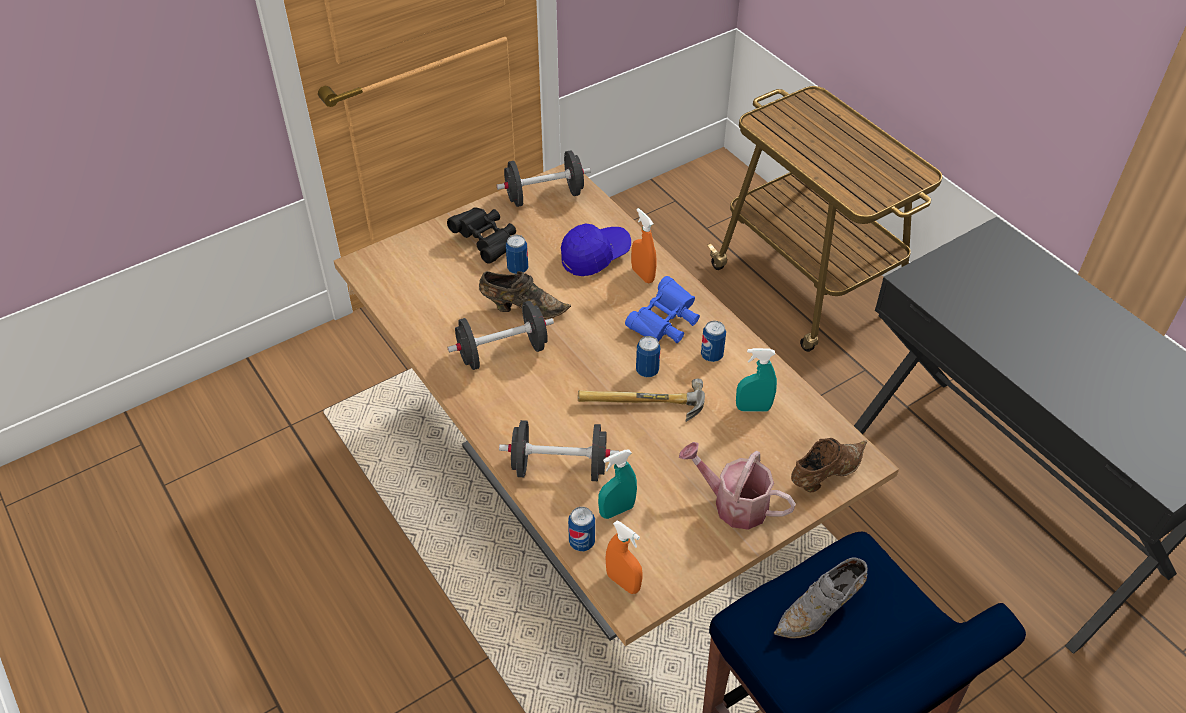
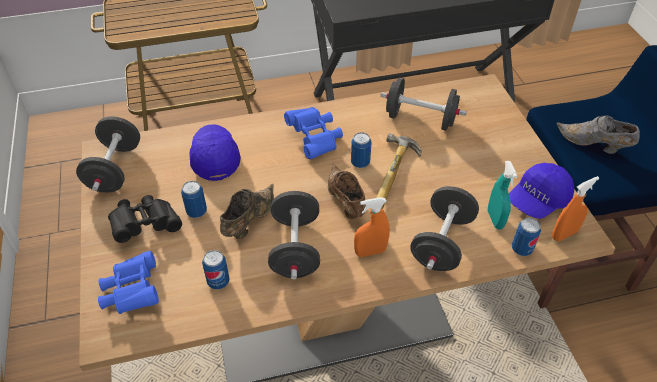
camera: 70 degrees left, 0 degrees up
orange spray bottle [631,208,656,283] -> orange spray bottle moved to [354,197,390,257]
watering can [679,442,796,530] -> none
can [701,321,726,362] -> can moved to [202,250,230,289]
turquoise spray bottle [736,348,777,411] -> black dumbbell [380,77,467,131]
grey shoe [774,557,868,638] -> grey shoe turned 135 degrees clockwise [557,115,640,154]
brown shoe [791,438,867,492] -> brown shoe moved to [328,163,366,219]
none -> blue binoculars [98,251,159,314]
none -> blue cap [509,163,574,219]

